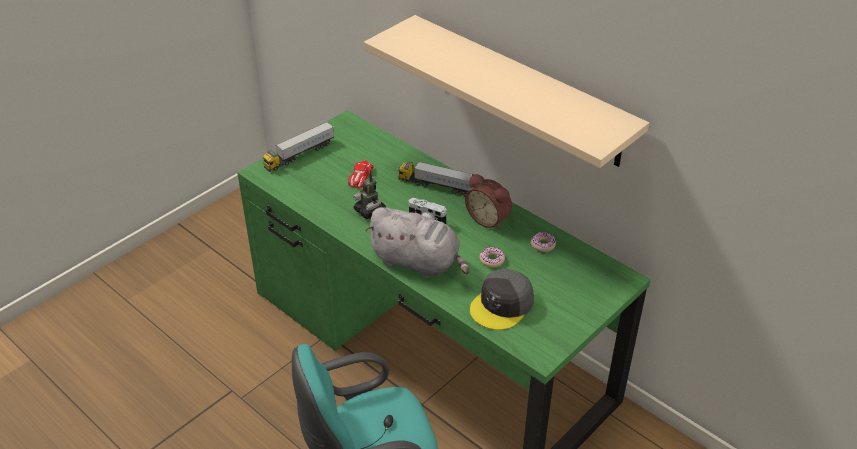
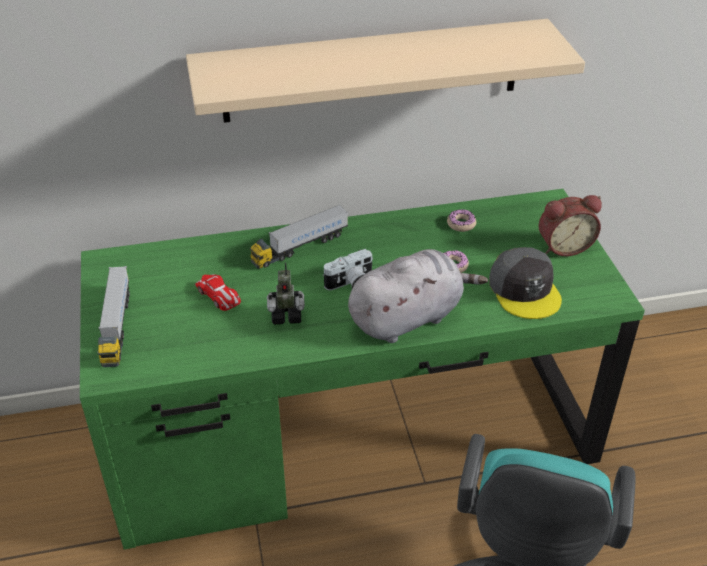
camera: 55 degrees left, 0 degrees up
alarm clock [465,174,512,230] -> alarm clock moved to [539,195,602,256]

